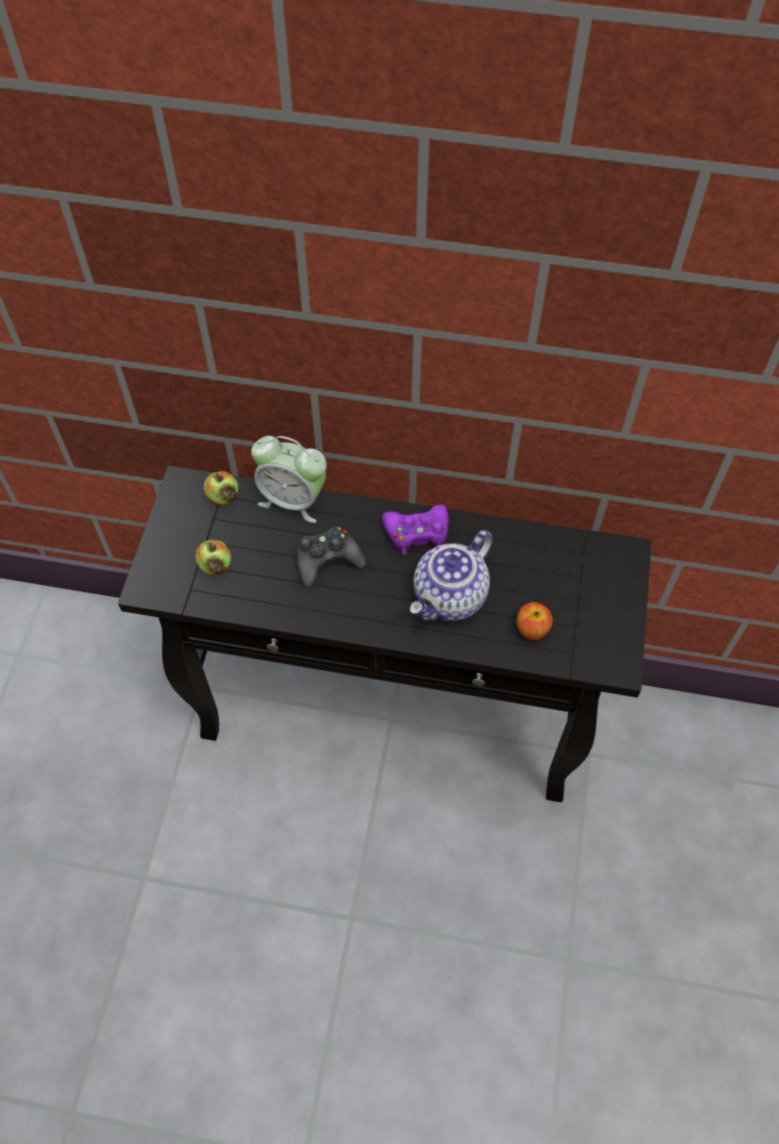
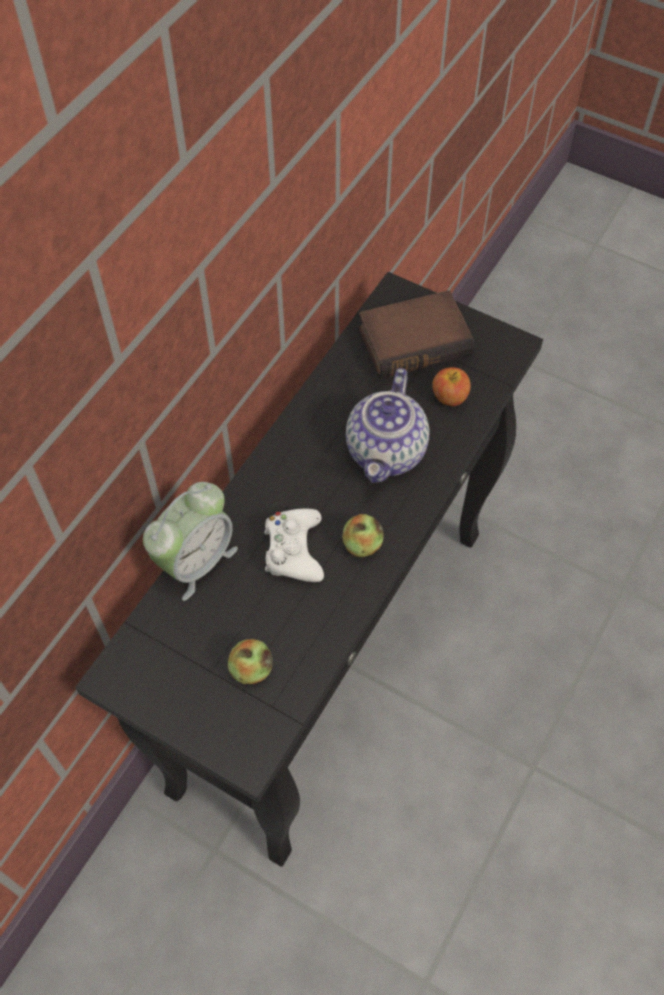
camera: 70 degrees left, 0 degrees up
apple [203,471,239,506] -> apple moved to [342,514,384,557]
black game controller [296,526,366,587] -> white game controller [265,509,324,582]
purple game controller [382,505,449,555] -> none
teapot [410,530,493,621] -> teapot turned 45 degrees clockwise [346,368,430,483]
none -> book [359,290,474,379]

